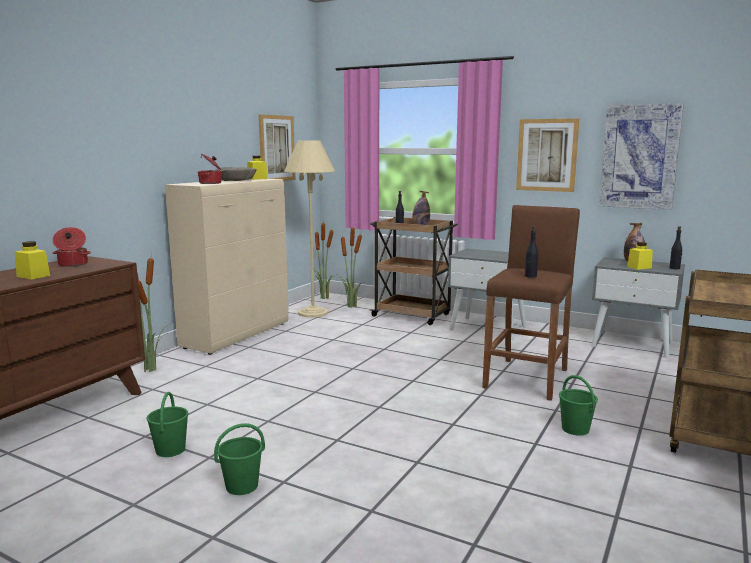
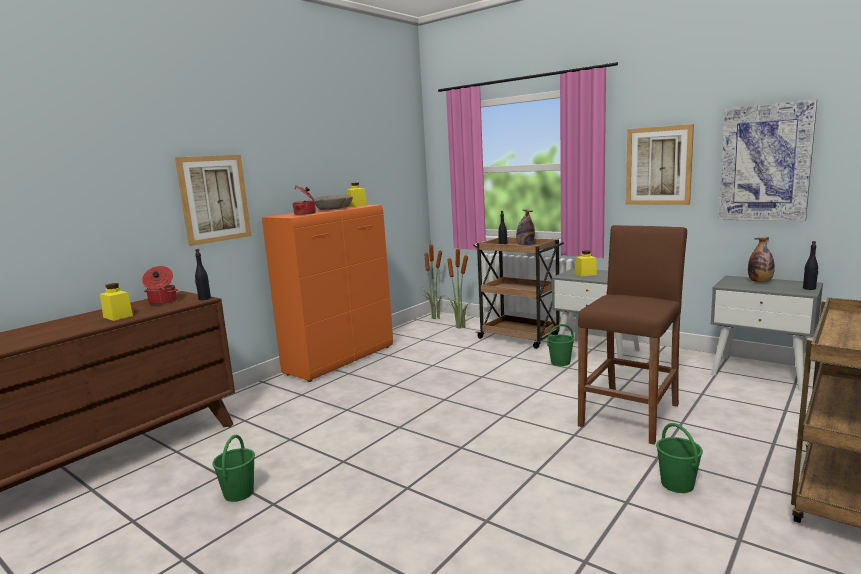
camera: 10 degrees right, 0 degrees up
potted plant [137,251,170,372] -> none
beige cabinet [165,179,289,355] -> orange cabinet [262,205,393,382]
green bucket [214,423,265,495] -> green bucket moved to [547,324,574,366]
picture [259,114,295,181] -> picture moved to [175,155,251,246]
beige floor lamp [284,140,335,317] -> none
black bottle [525,226,538,278] -> black bottle moved to [195,249,211,300]
yellow jar [627,242,653,270] -> yellow jar moved to [575,250,597,277]

